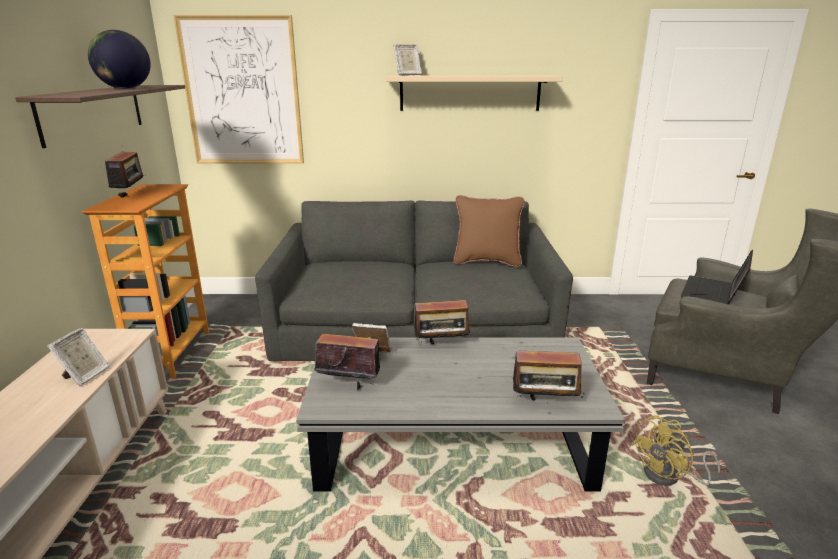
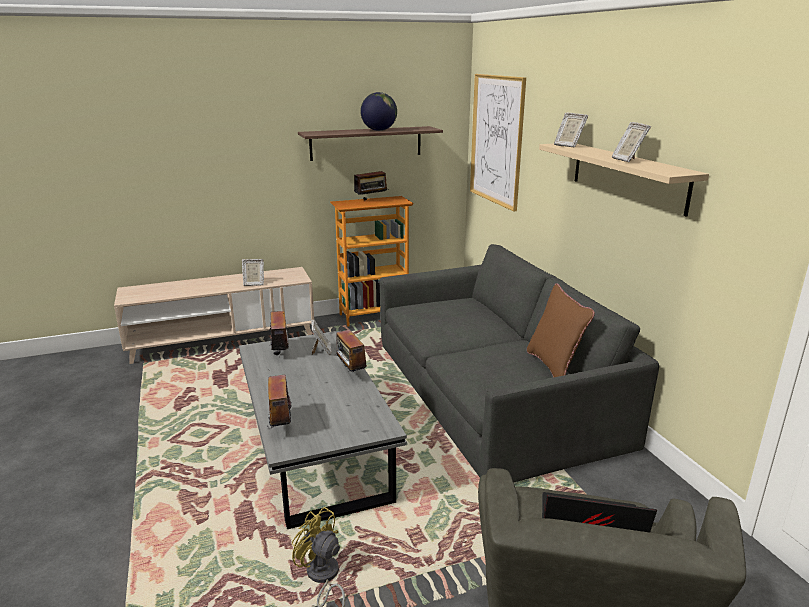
camera: 70 degrees right, 0 degrees up
none -> picture frame [612,122,651,162]

